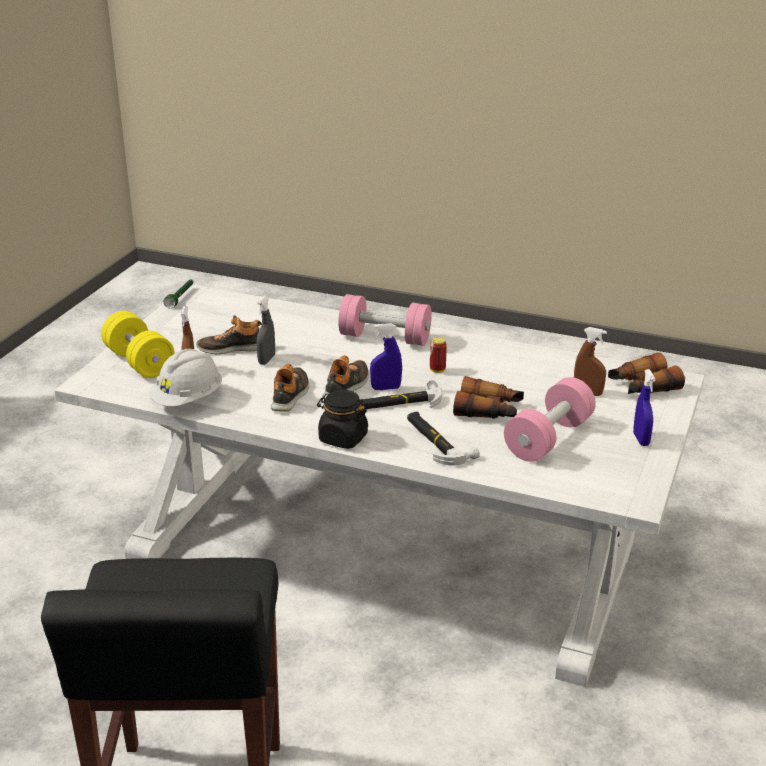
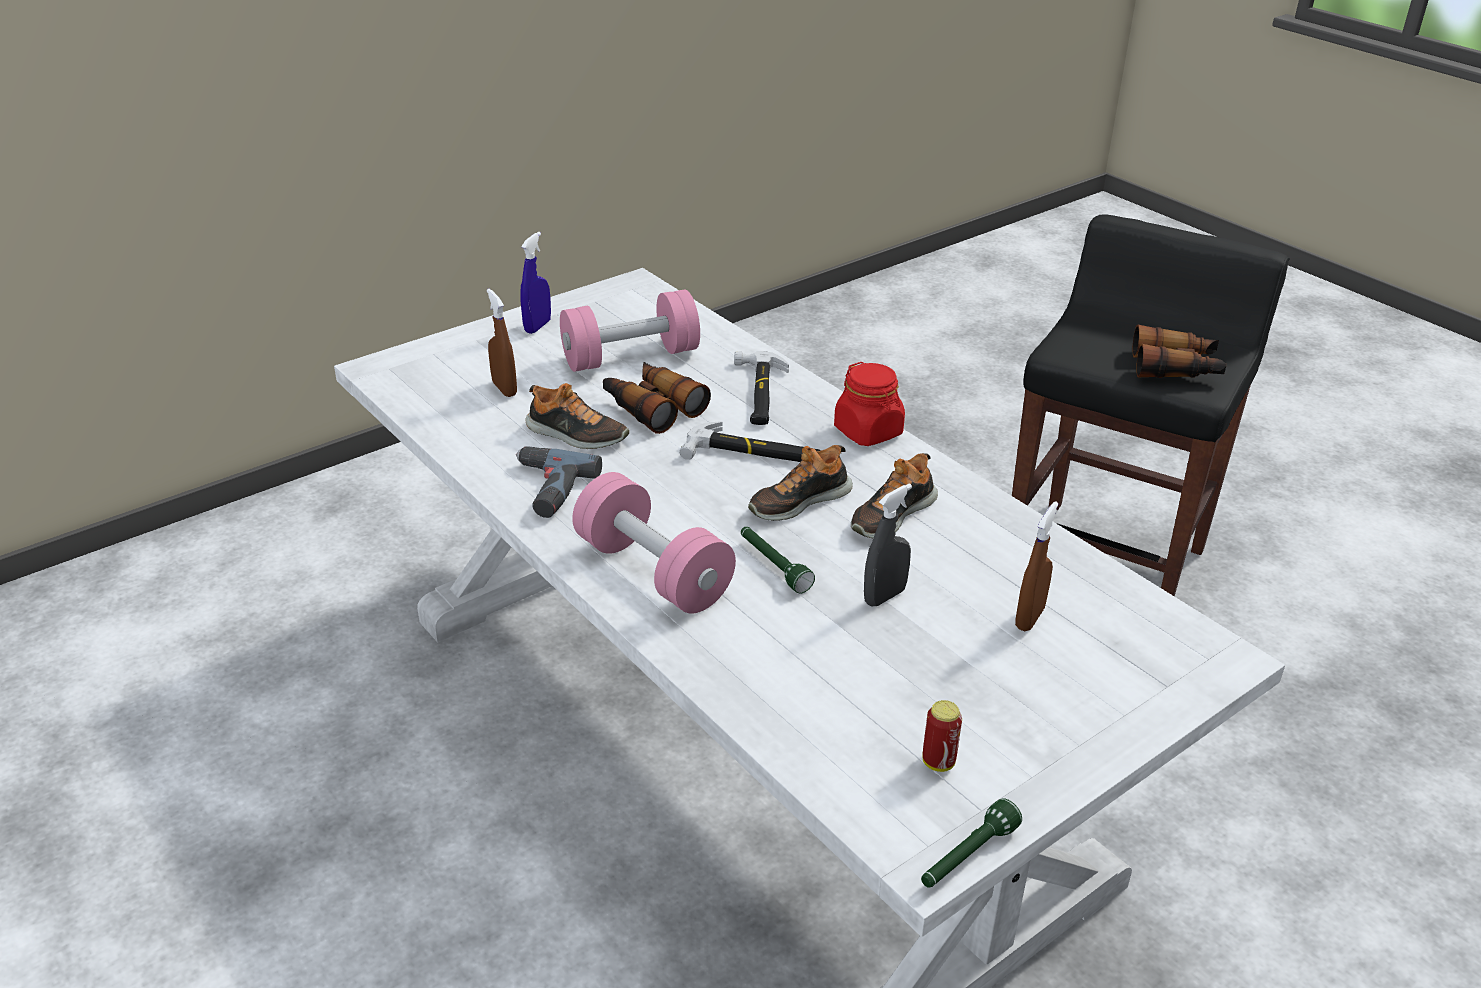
camera: 150 degrees left, 5 degrees up
yellow dumbbell [101,311,175,378] -> none
white hard hat [149,349,222,407] -> none
shoe [196,315,262,354] -> shoe moved to [526,383,629,449]
black jar [317,390,368,449] -> red jar [834,362,905,446]
blue spray bottle [370,323,402,390] -> none
can [430,337,447,373] -> can moved to [922,700,962,772]
binoculars [608,352,685,394] -> binoculars moved to [1133,324,1226,378]
none -> power drill [516,446,602,518]
none -> green flashlight [741,527,815,593]

